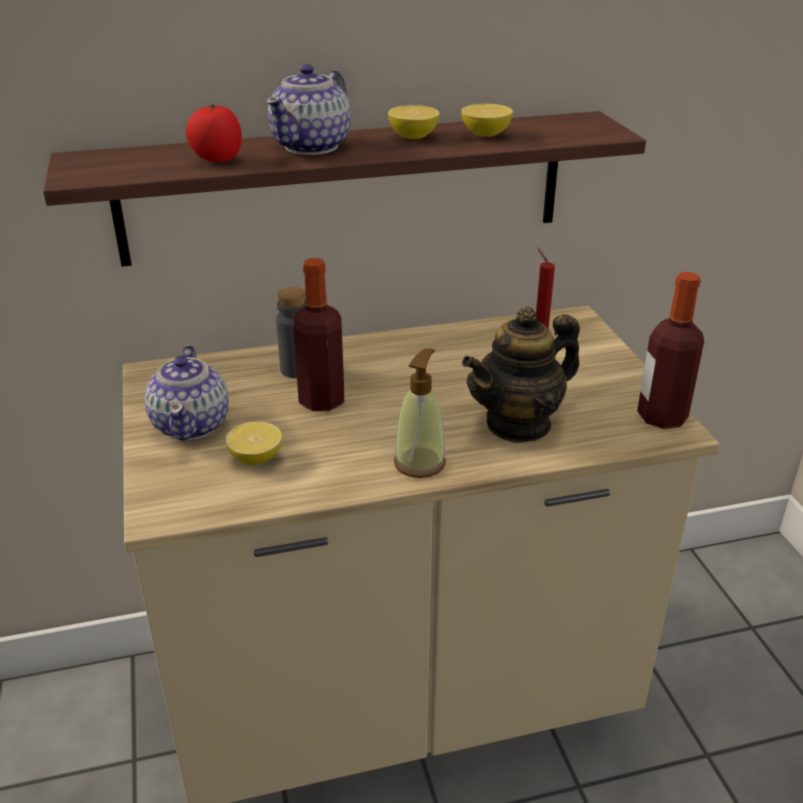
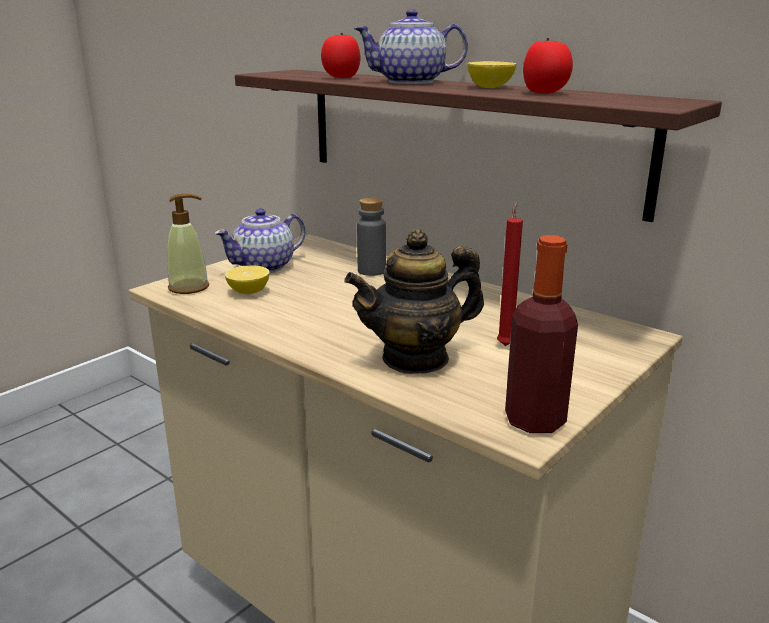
camera: 55 degrees right, 10 degrees down
bottle [293,258,344,411] -> none
soap dispenser [394,348,446,478] -> soap dispenser moved to [167,194,209,294]
lemon [461,104,513,137] -> tomato [523,38,573,94]
teapot [462,307,580,443] -> teapot turned 45 degrees counterclockwise [344,229,484,374]

